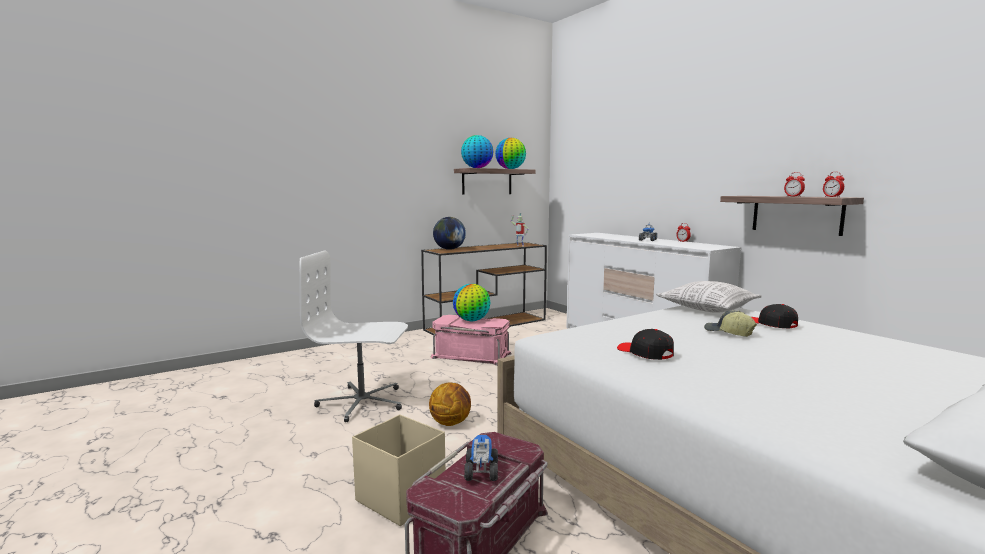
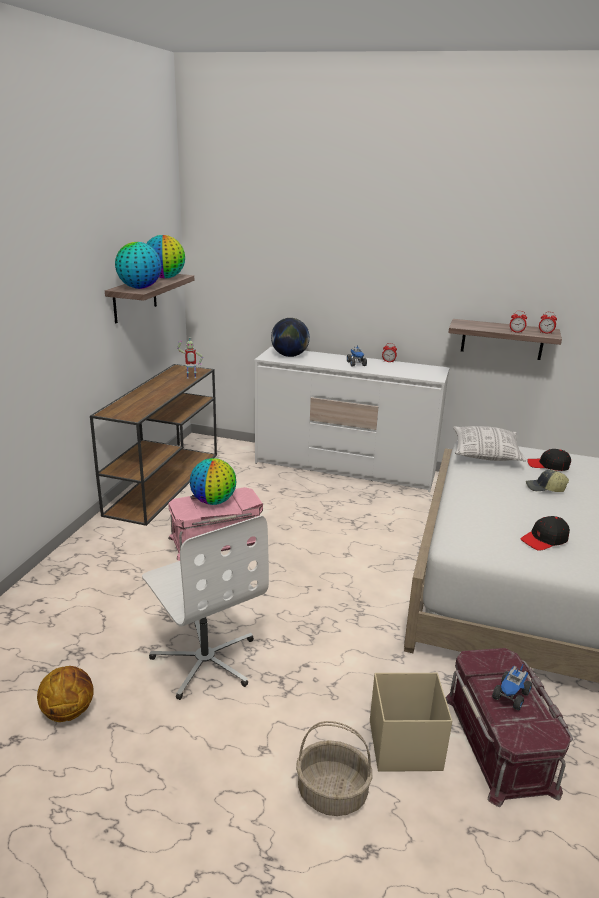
camera: 40 degrees left, 15 degrees up
white office chair [299,251,408,422] -> white office chair turned 90 degrees counterclockwise [142,515,269,700]
basketball [429,382,471,426] -> basketball moved to [37,666,94,722]
globe [433,217,466,250] -> globe moved to [271,318,310,357]
toy truck [464,435,498,481] -> toy truck turned 105 degrees counterclockwise [492,663,532,710]
black cap [617,329,674,360] -> black cap turned 45 degrees counterclockwise [521,516,570,551]
none -> basket [296,721,372,816]

